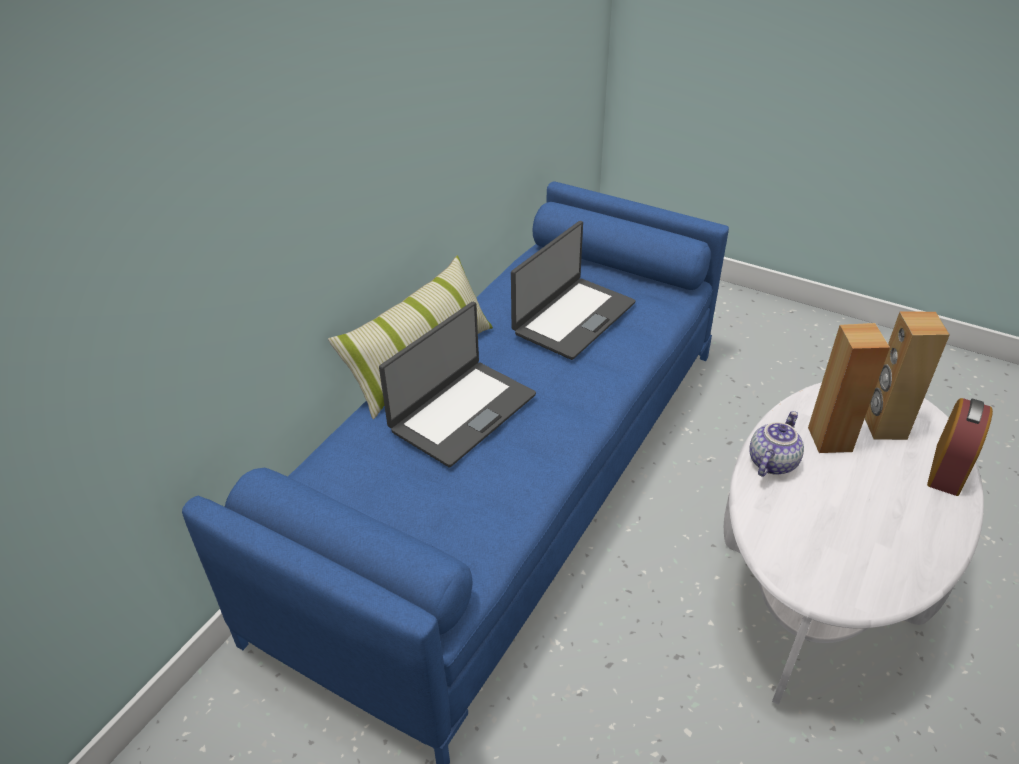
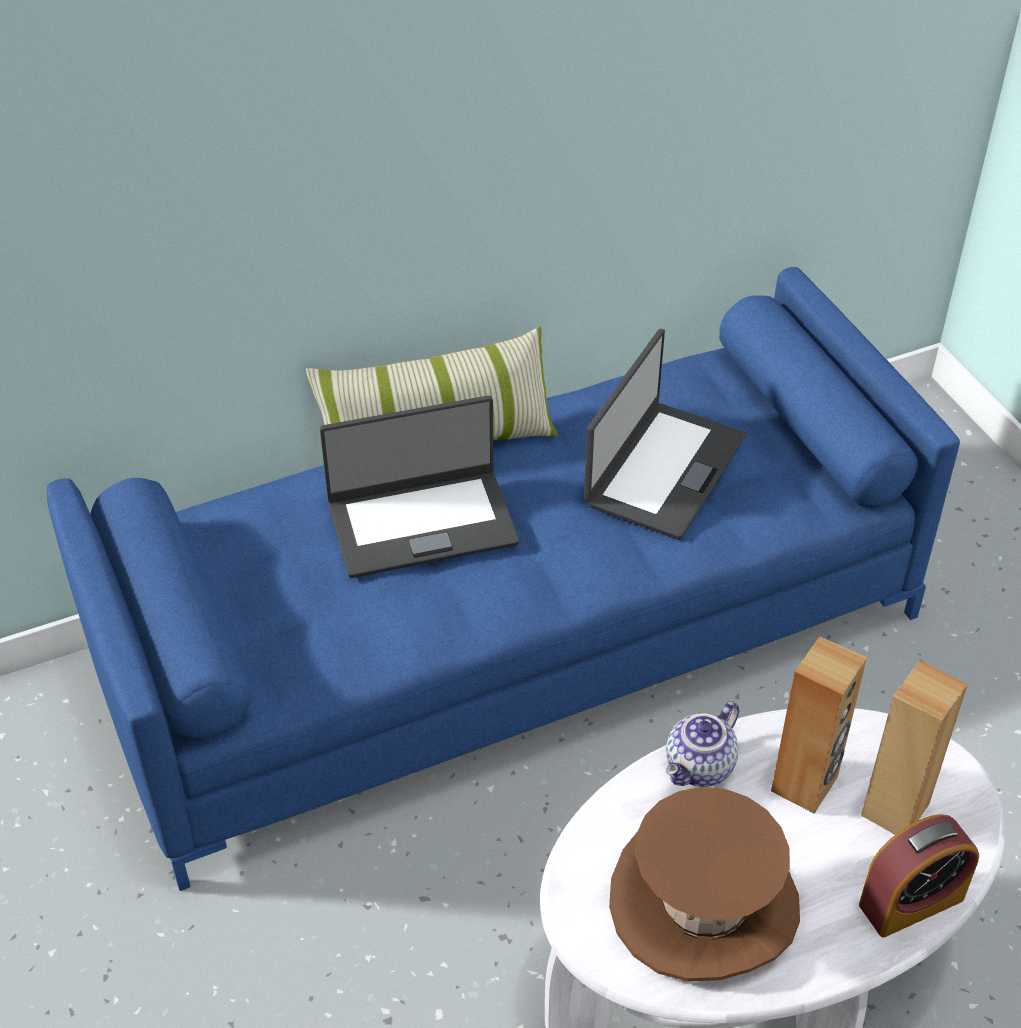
camera: 35 degrees right, 5 degrees up
laptop [511,221,636,360] -> laptop turned 45 degrees counterclockwise [584,329,746,540]
teapot [749,411,804,477] -> teapot turned 150 degrees clockwise [666,701,739,787]
none -> brown hat [609,787,800,981]

